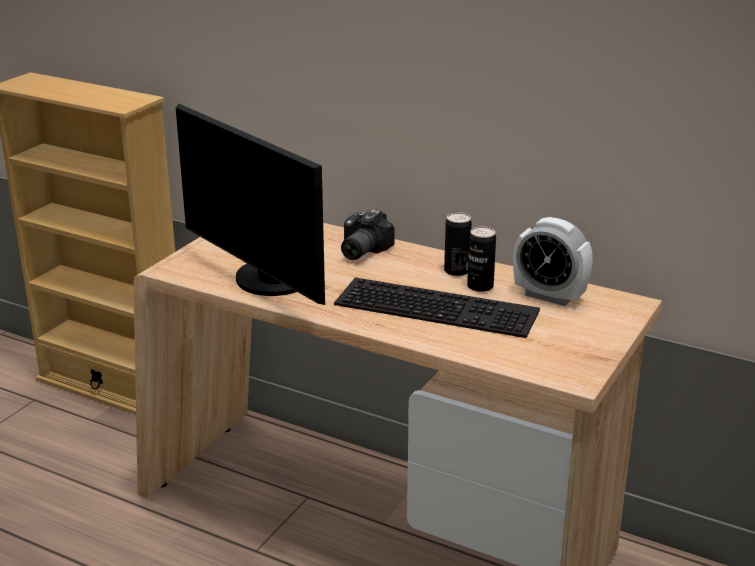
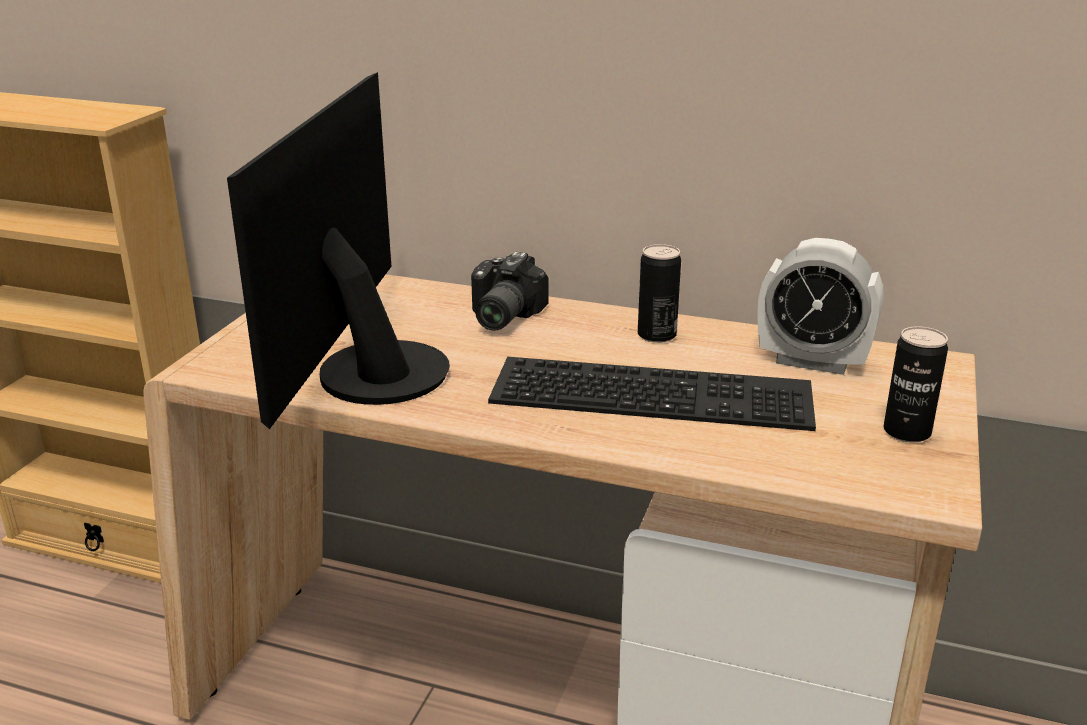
camera: 10 degrees left, 0 degrees up
monitor [176,103,325,305] -> monitor turned 60 degrees clockwise [227,72,450,430]
can [467,227,496,292] -> can moved to [884,326,948,443]

